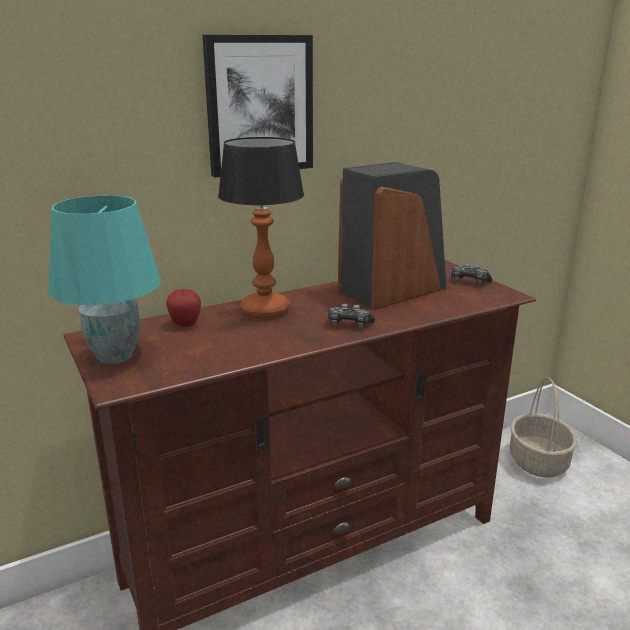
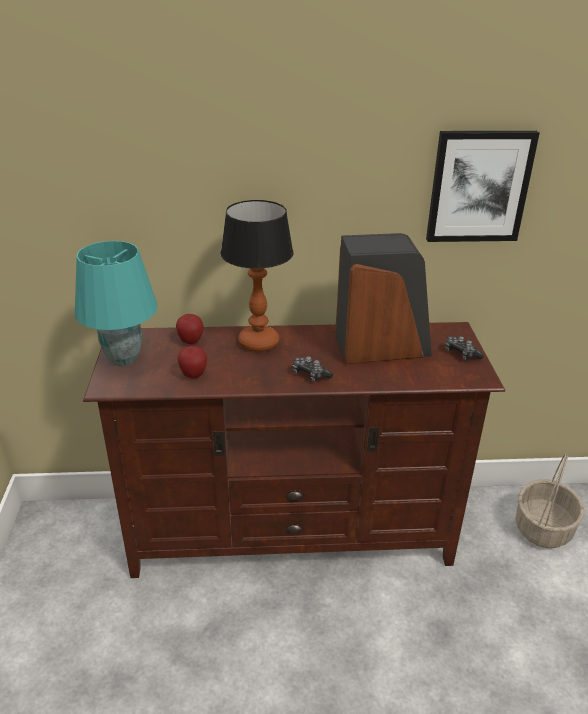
camera: 25 degrees right, 10 degrees up
picture [202,35,313,178] -> picture moved to [426,131,540,242]
none -> apple [178,346,207,378]

